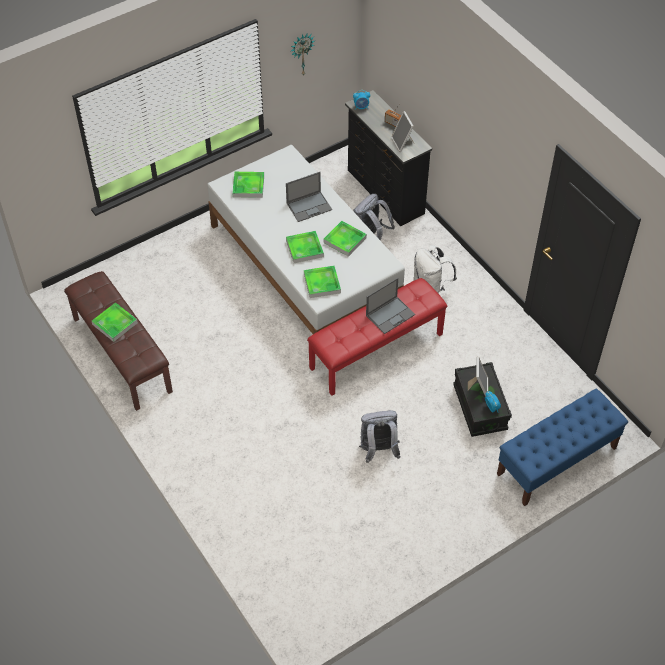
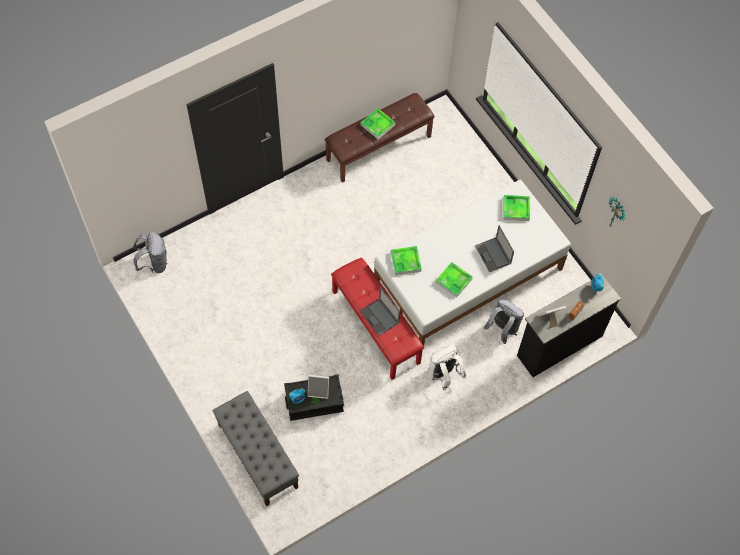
camera: 90 degrees right, 10 degrees up
tray [286,231,324,263] -> none
grey backpack [359,410,400,463] -> grey backpack moved to [133,232,167,273]
blue bench [497,388,628,506] -> grey bench [213,391,299,507]

